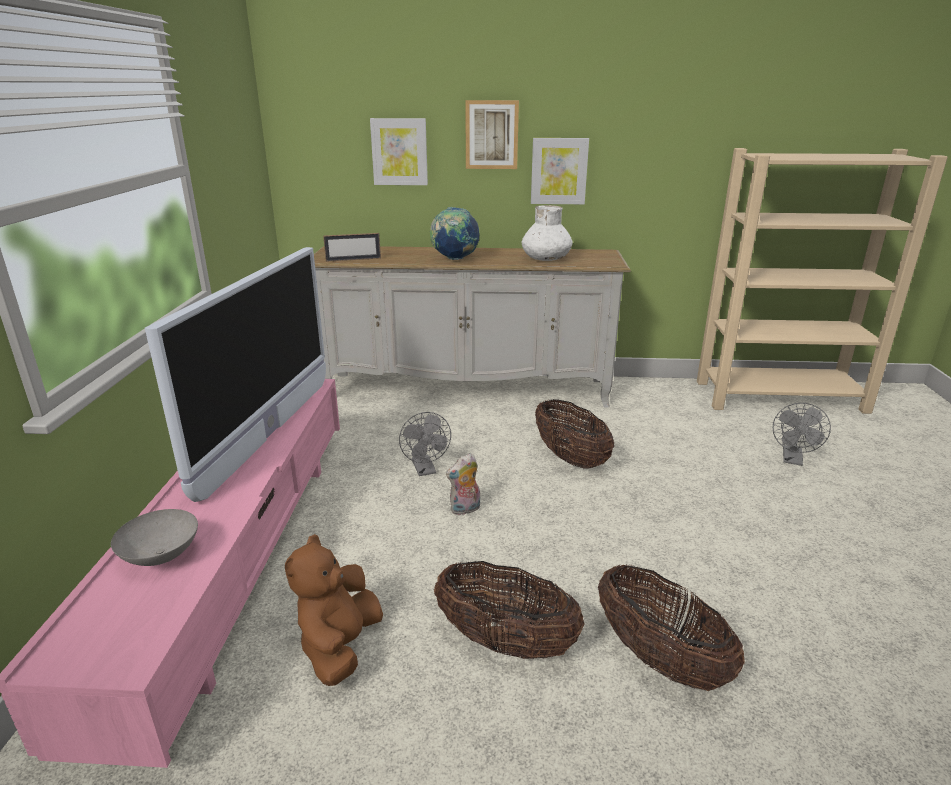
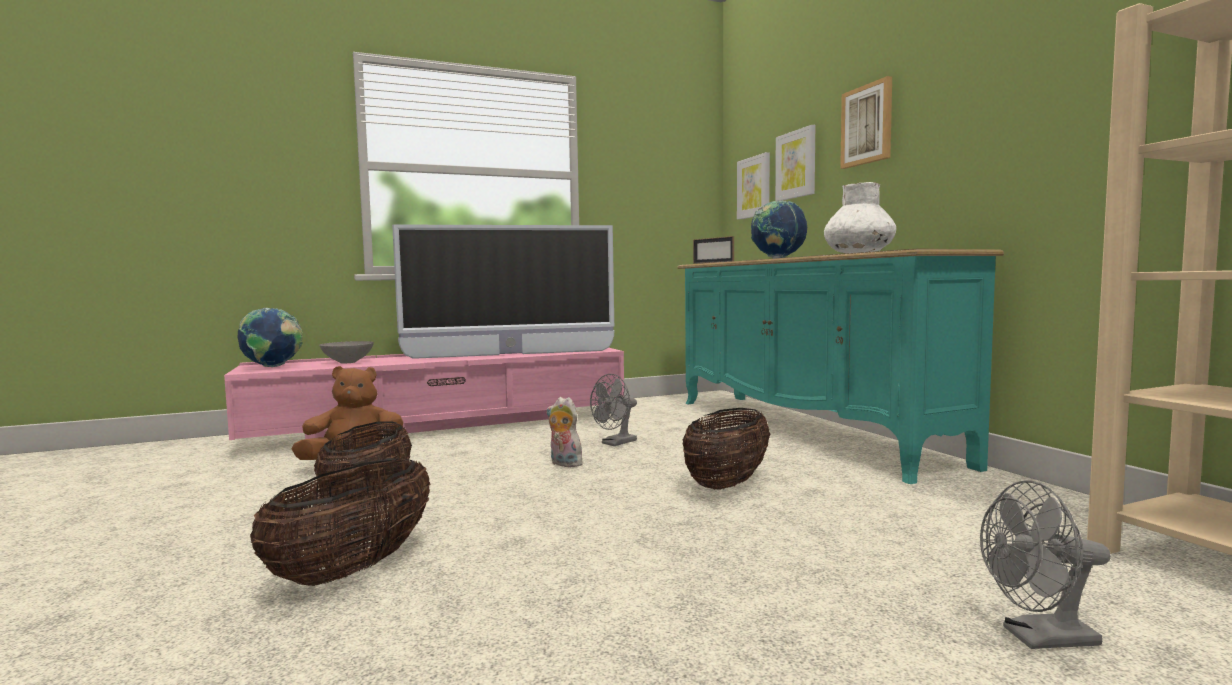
camera: 65 degrees right, 20 degrees down
grey cabinet [314,246,631,408] -> turquoise cabinet [677,249,1004,484]
picture [531,138,589,204] -> picture moved to [737,152,770,220]
none -> globe [238,308,303,367]

